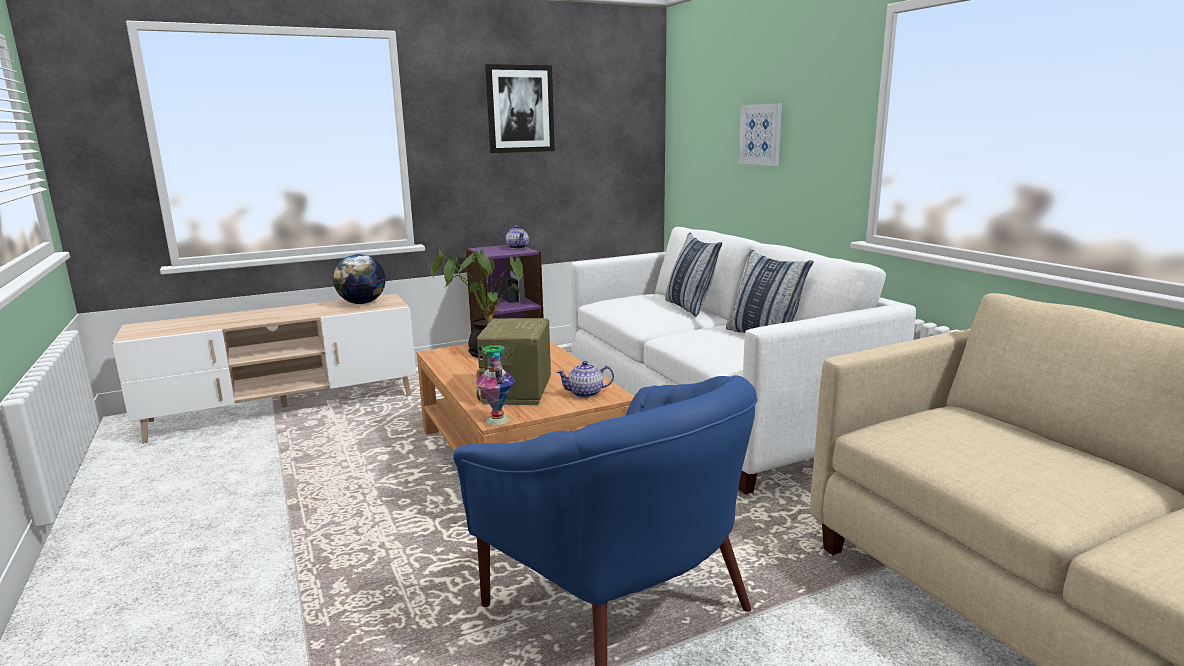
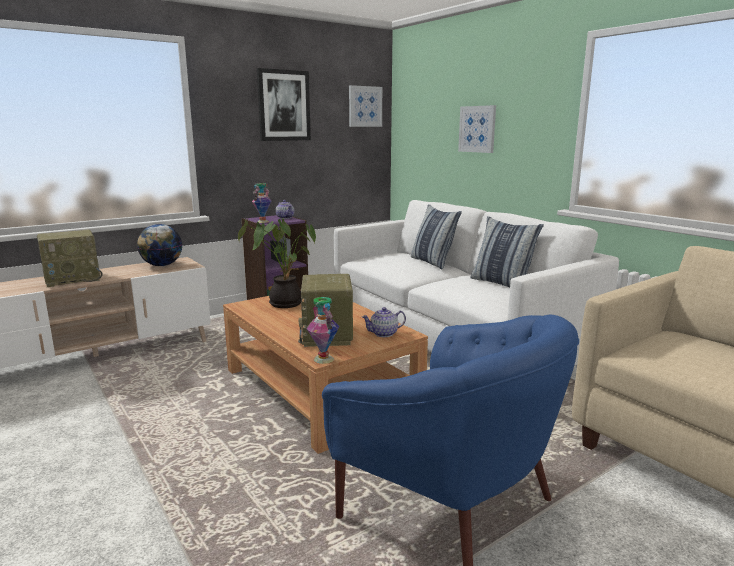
camera: 10 degrees left, 0 degrees up
none -> radio [37,229,103,287]
none -> vase [252,183,271,223]
none -> picture [349,85,382,127]

